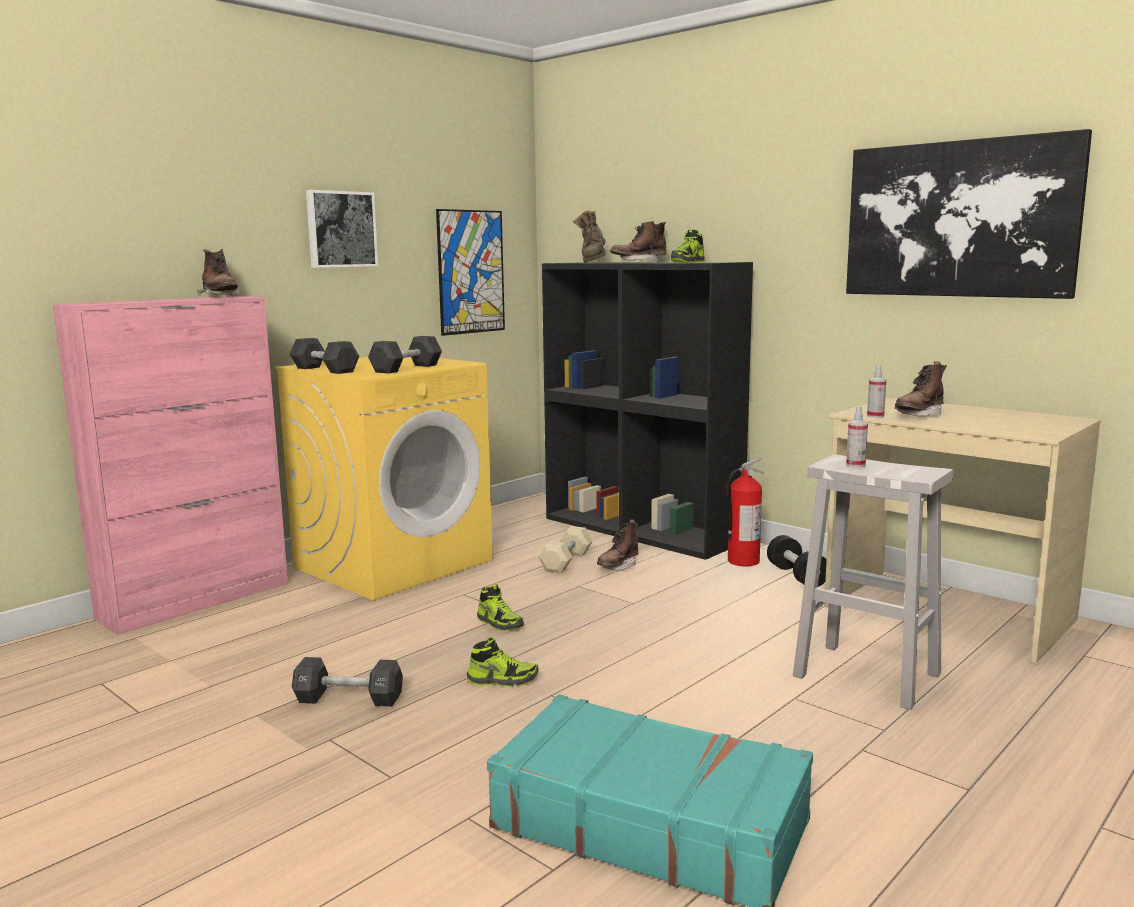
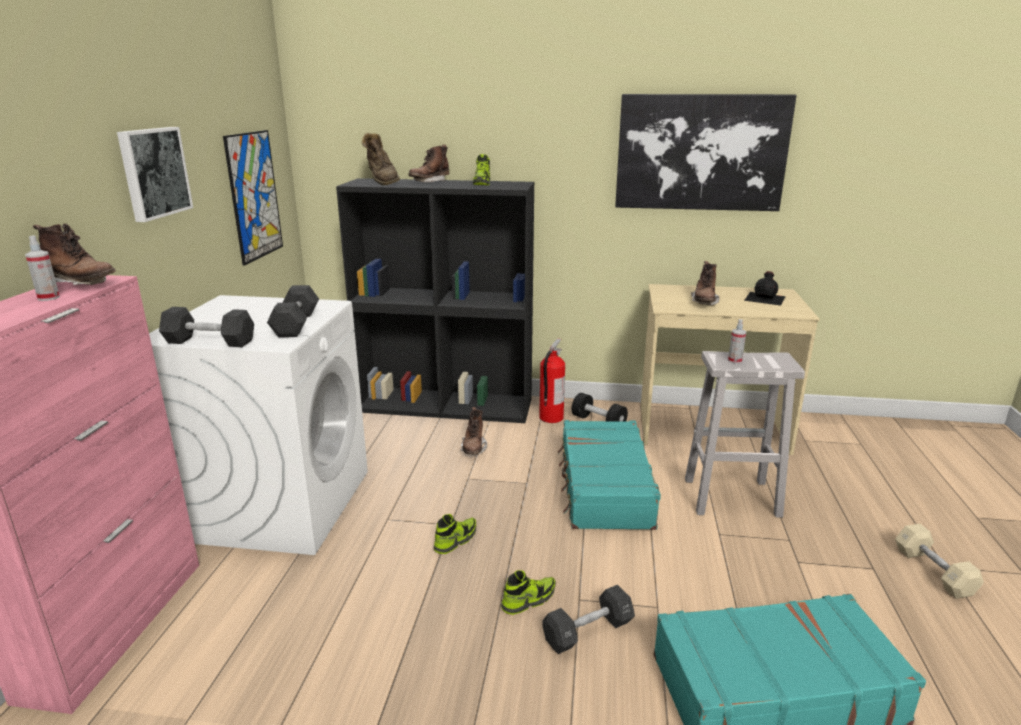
camera: 35 degrees left, 10 degrees up
yellow washing machine [274,357,493,600] -> white washing machine [149,295,368,555]
black dumbbell [292,657,403,707] -> black dumbbell moved to [542,585,635,654]
shoe [477,584,524,631] -> shoe turned 60 degrees counterclockwise [434,514,476,554]
beige dumbbell [538,526,593,573] -> beige dumbbell moved to [895,524,984,599]
spray bottle [867,365,886,418] -> spray bottle moved to [25,235,60,301]
none -> turquoise suitcase [558,420,661,530]
none -> black bottle [744,271,786,306]

